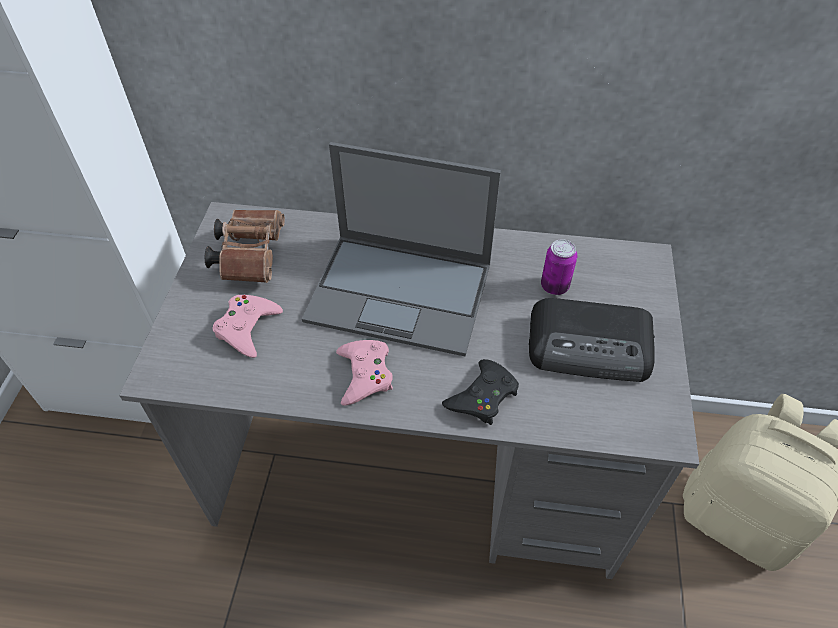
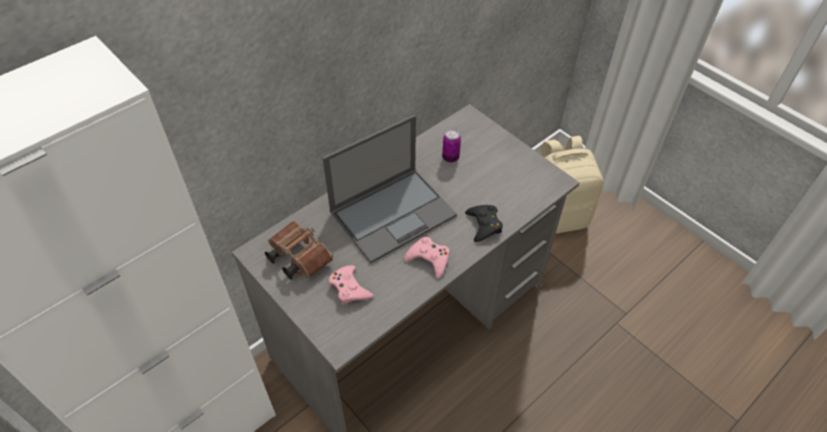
camera: 50 degrees left, 0 degrees up
radio [529,298,655,382] -> none

